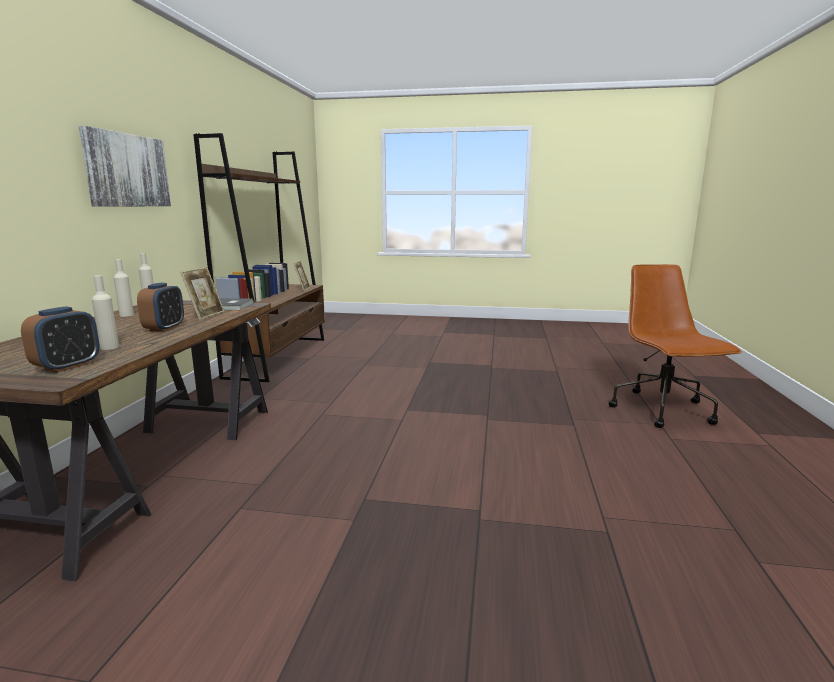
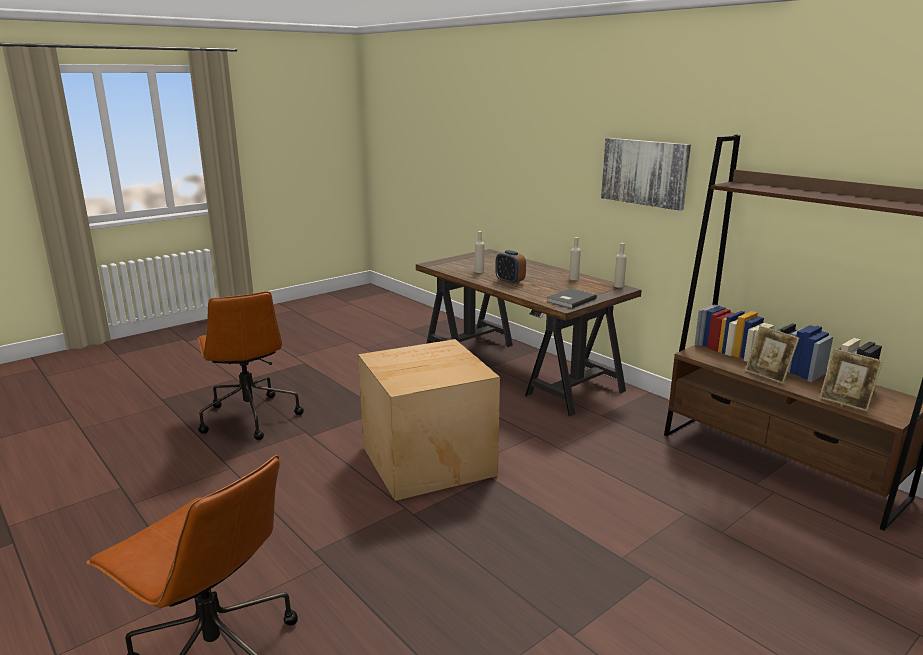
camera: 130 degrees right, 5 degrees up
alarm clock [21,306,100,373] -> none
picture frame [180,267,225,320] -> picture frame moved to [745,326,799,384]
none -> brown office chair [198,291,304,440]
none -> cardboard box [358,339,500,501]

